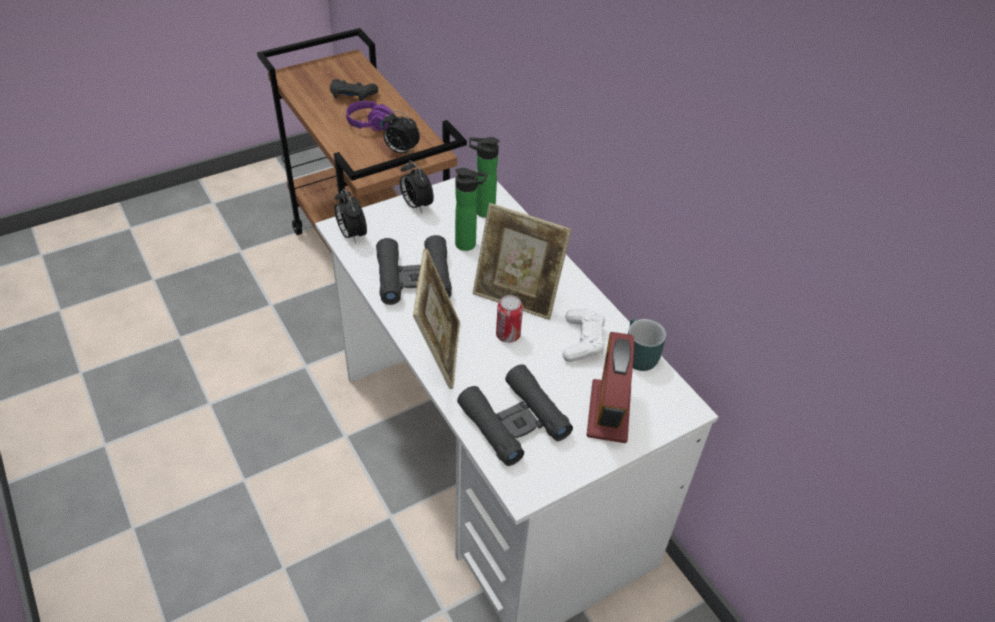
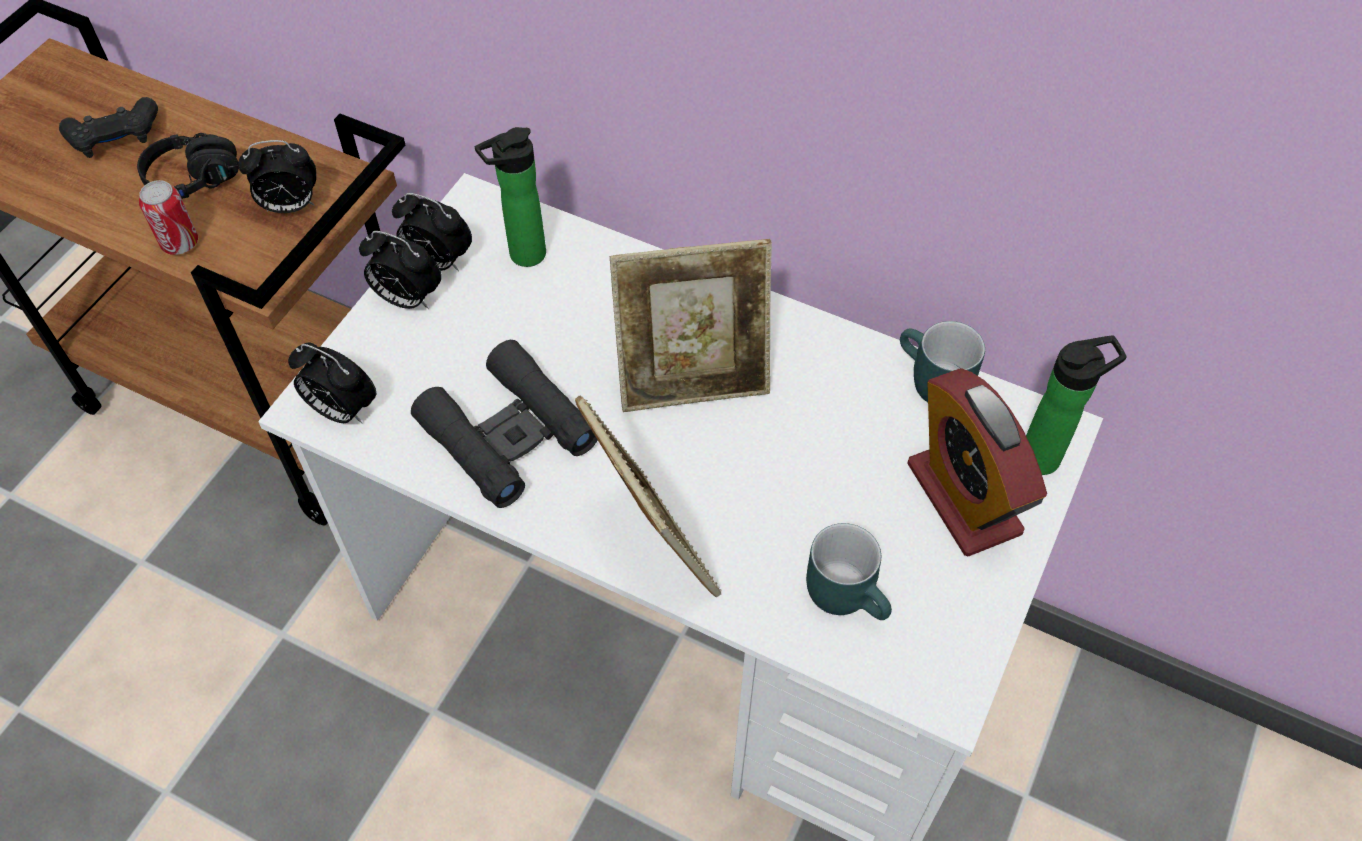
camera: 30 degrees left, 10 degrees up
purple headphones [346,101,394,131] -> black headphones [137,133,239,199]
bottle [455,168,487,251] -> bottle moved to [1026,335,1126,475]
black binoculars [457,364,573,466] -> turquoise mug [806,523,892,620]
can [496,295,523,343] -> can moved to [139,180,198,255]
white game controller [563,309,605,362] -> none
none -> alarm clock [392,193,472,272]

